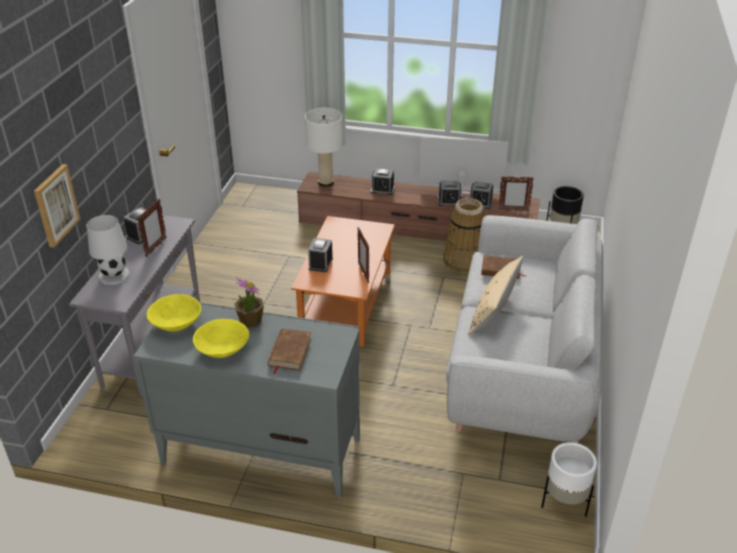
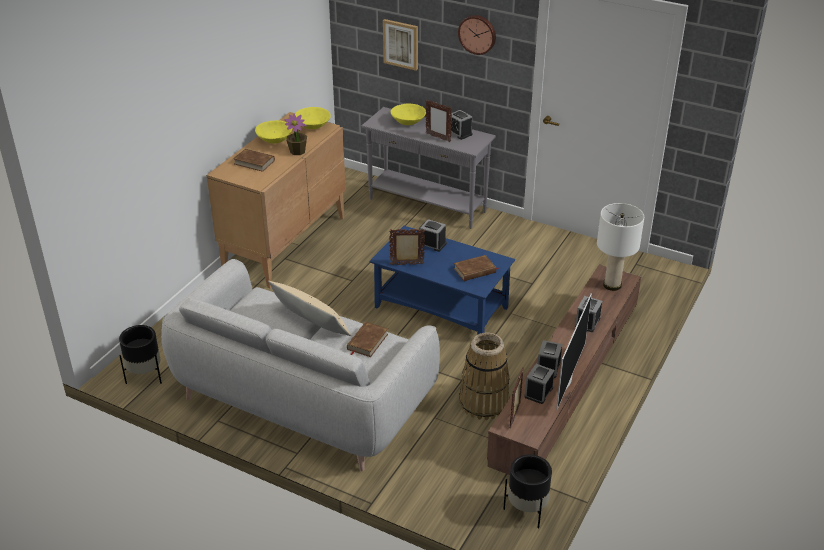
camera: 105 degrees right, 0 degrees up
white table lamp [86,215,130,285] -> yellow bowl [391,103,426,125]
grey cabinet [134,302,360,498] -> brown cabinet [206,112,346,288]
orange coffee table [291,216,395,347] -> blue coffee table [370,226,515,335]
white planter [541,442,597,517] -> black planter [119,325,162,384]
none -> brown book [454,255,499,281]
none -> wall clock [458,15,496,55]

